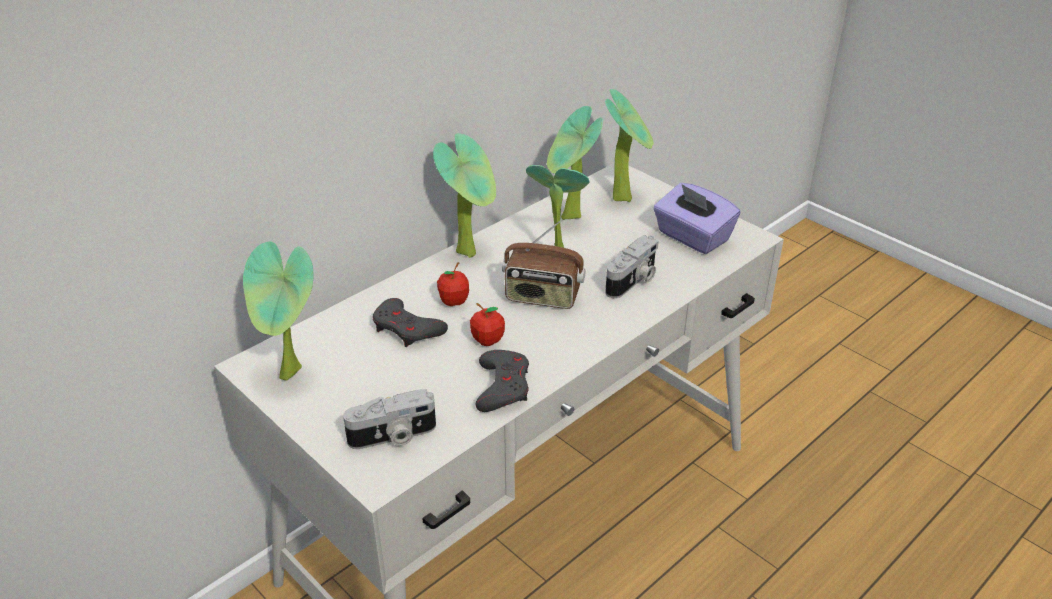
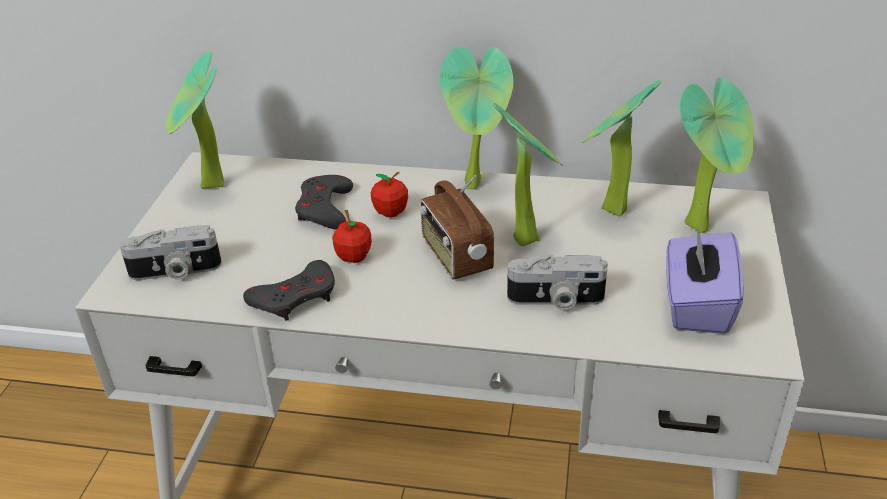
camera: 55 degrees right, 0 degrees up
camera [343,389,436,449] -> camera turned 45 degrees counterclockwise [120,225,222,280]

